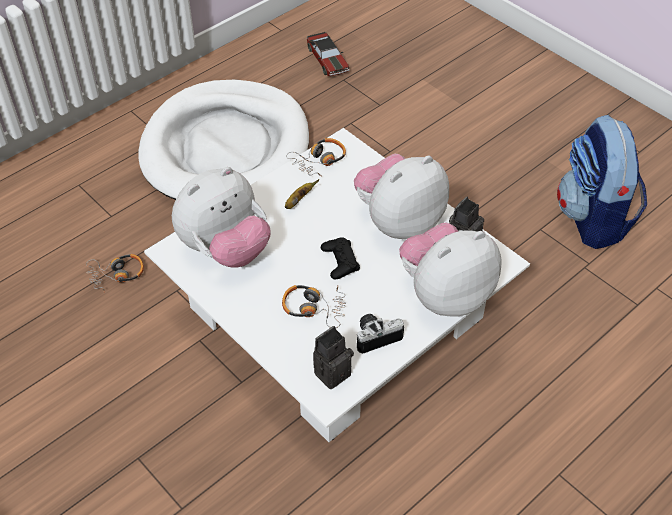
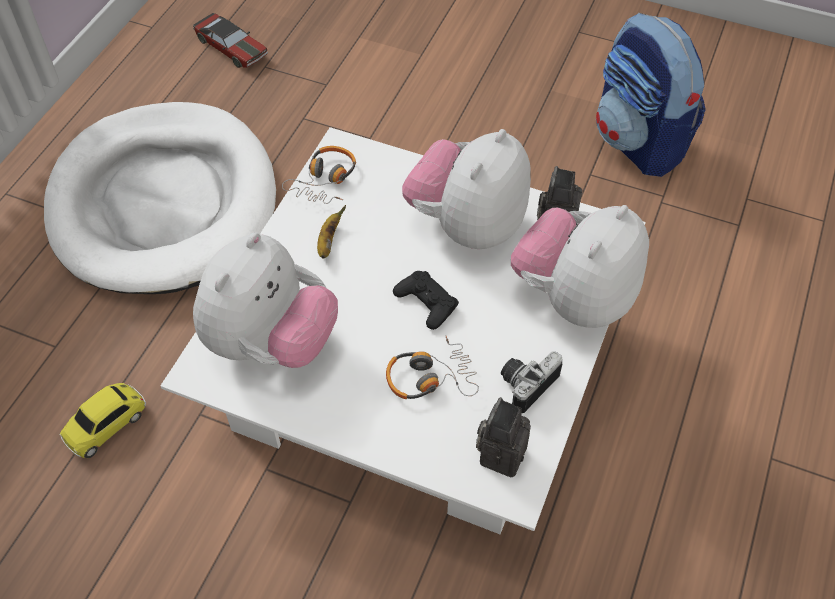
camera: 25 degrees left, 5 degrees up
headphones [86,254,144,293] -> toy car [59,383,146,458]

